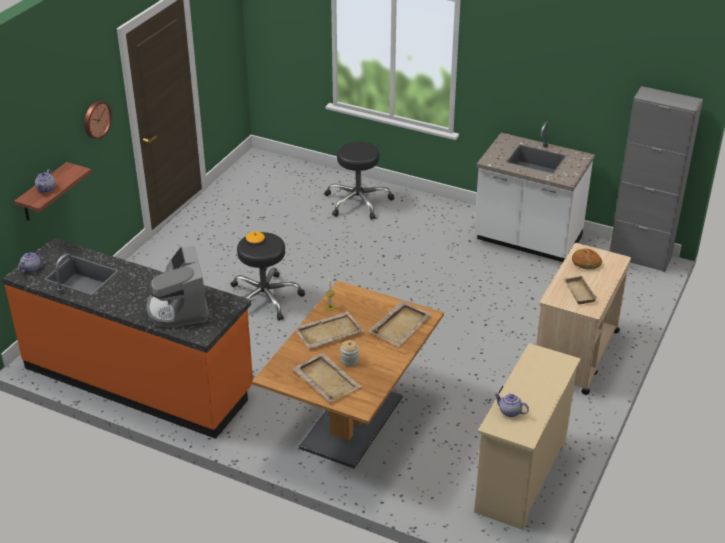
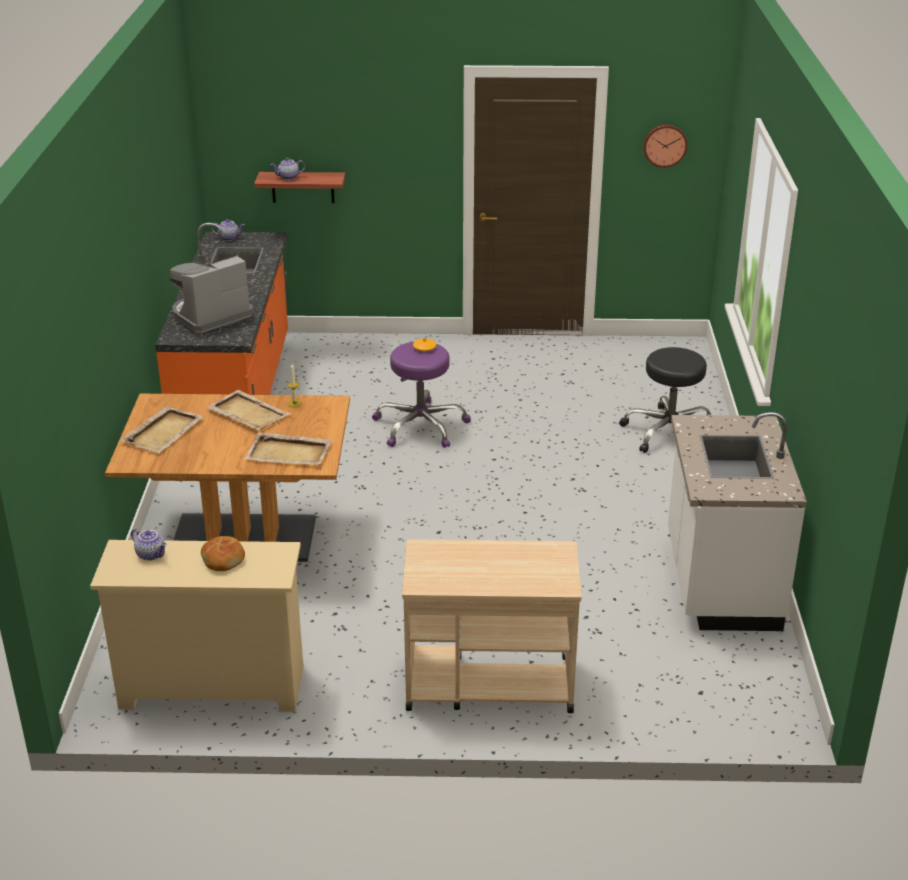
camera: 65 degrees right, 5 degrees down
wall clock [85,101,112,139] -> wall clock moved to [644,124,687,168]
black stool [231,232,305,320] -> purple stool [372,342,471,448]
jar [341,340,359,366] -> none
teapot [494,393,529,417] -> teapot turned 120 degrees clockwise [131,529,167,561]
beige tray [563,276,597,304] -> none
bread [572,249,602,270] -> bread moved to [201,536,245,571]
grey cabinet [610,86,703,272] -> none

